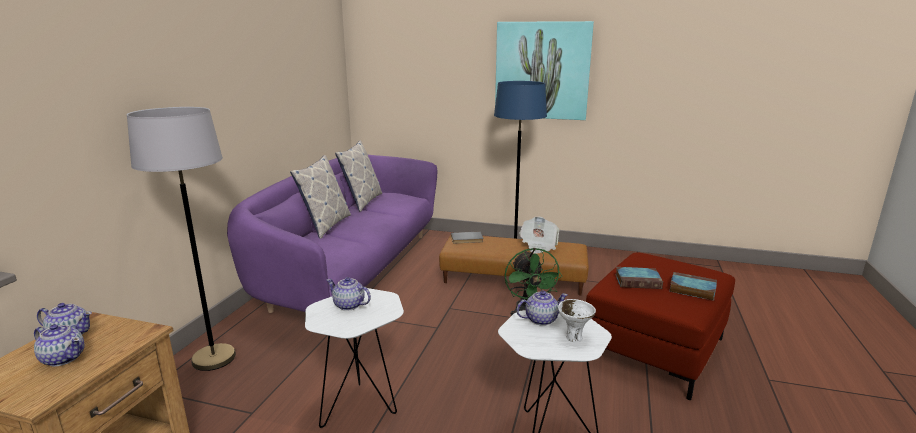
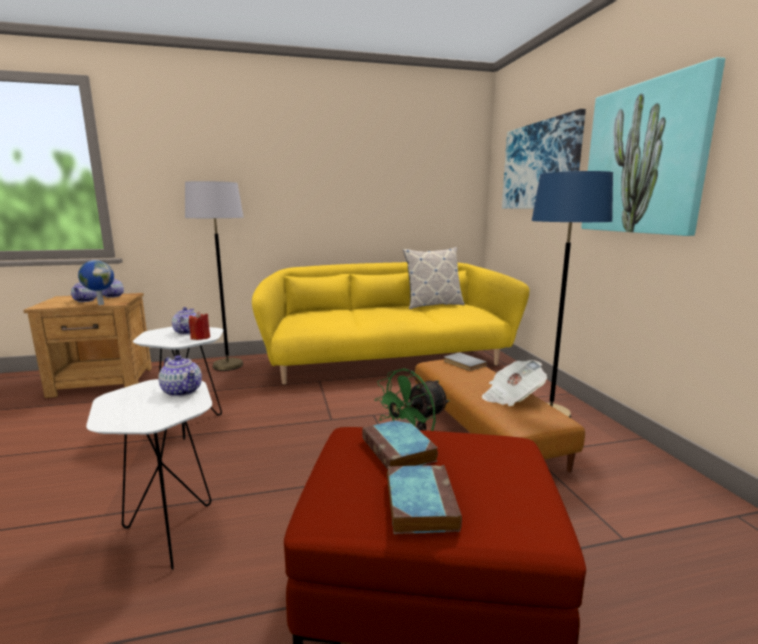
camera: 60 degrees right, 5 degrees down
purple sofa [227,155,438,313] -> yellow sofa [252,262,529,385]
pillow [290,155,351,239] -> none
white bowl [558,299,596,342] -> none
none -> globe [78,260,114,305]
none -> red candle [189,312,210,340]
none -> picture [502,109,586,209]

